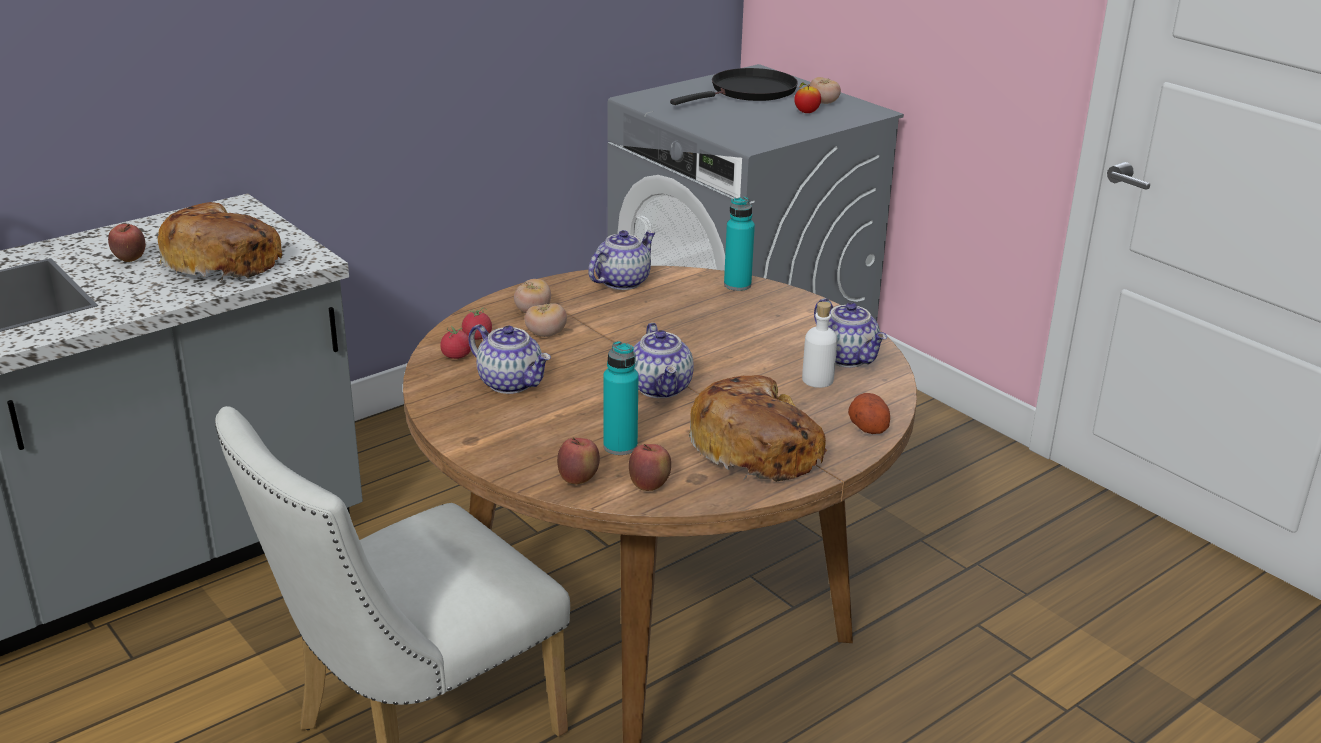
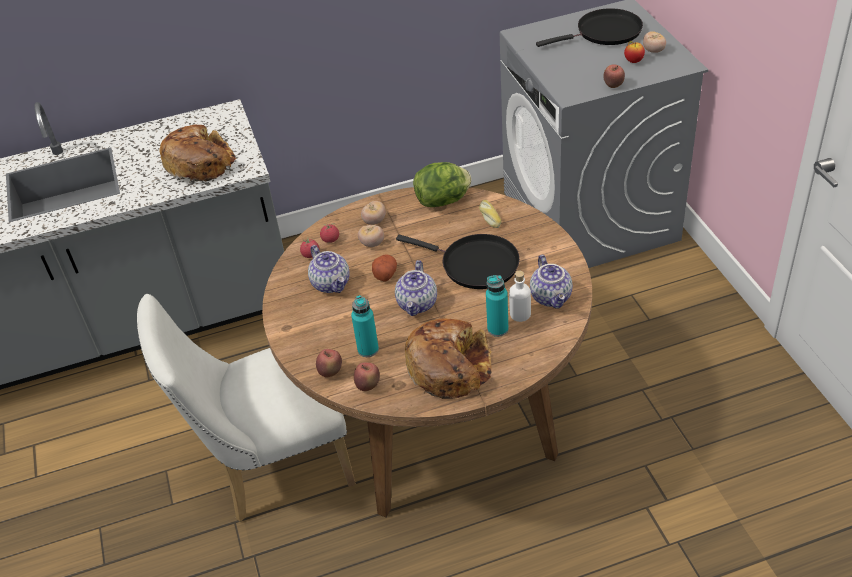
camera: 25 degrees right, 15 degrees up
apple [108,224,145,262] -> apple moved to [603,64,625,88]
teapot [588,230,656,290] -> lettuce [413,162,471,207]
turquoise bottle [724,197,755,291] -> turquoise bottle moved to [486,275,509,337]
potato [848,393,890,434] -> potato moved to [372,254,397,282]
none -> black frying pan [396,234,520,289]
none -> bread [479,200,502,228]

